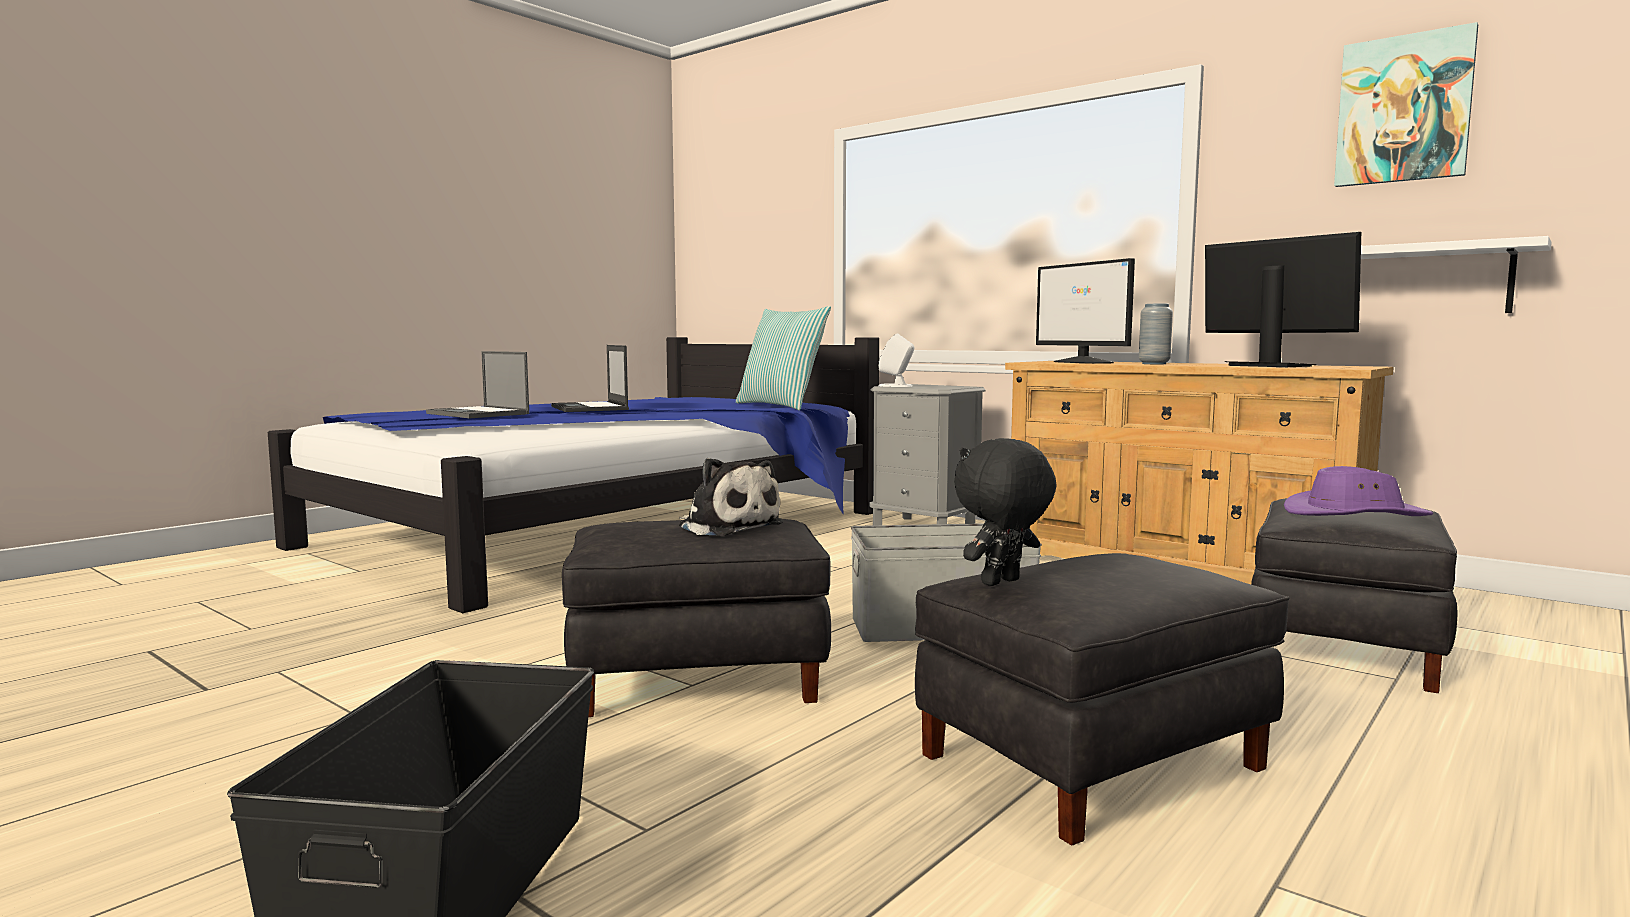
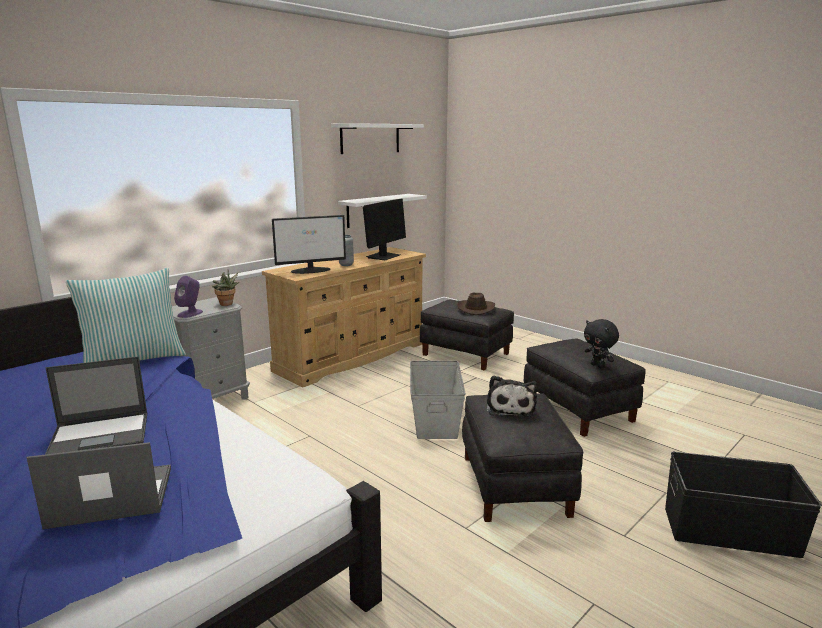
camera: 85 degrees left, 10 degrees up
laptop [426,351,529,418] -> laptop turned 150 degrees counterclockwise [26,442,171,529]
plush toy [679,458,783,536] -> plush toy turned 135 degrees clockwise [487,375,538,417]
white speaker [879,333,914,387] -> purple speaker [174,276,203,318]
monitor [1205,232,1361,367] -> monitor turned 150 degrees clockwise [363,198,406,260]
purple hat [1284,466,1433,516] -> brown hat [457,292,495,315]
picture [1334,22,1478,187] -> white shelf [331,123,424,154]
none -> potted plant [212,270,239,306]

